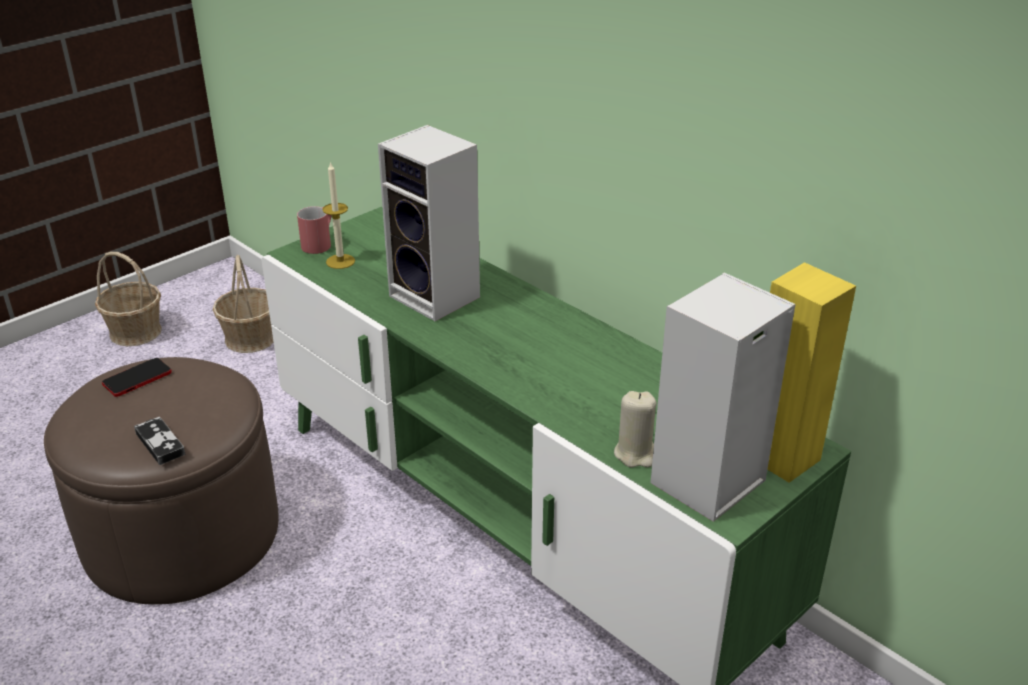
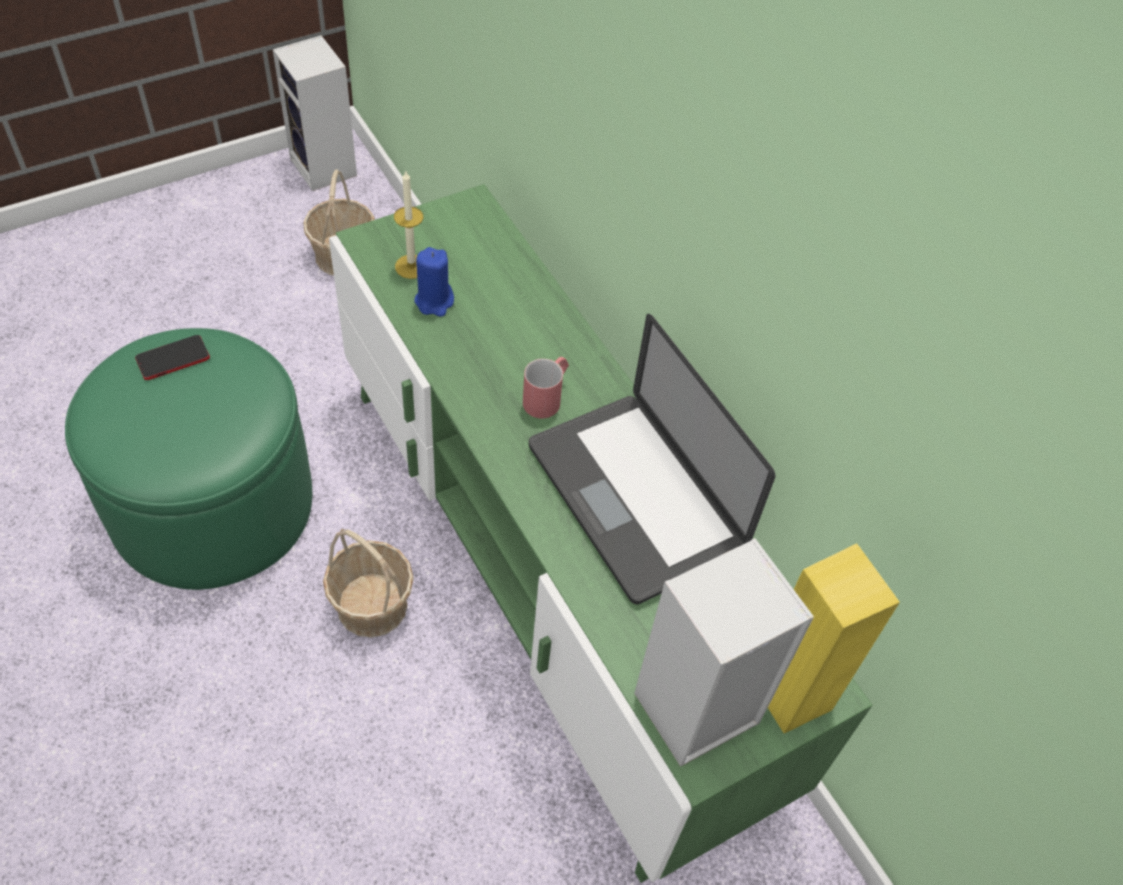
camera: 10 degrees right, 20 degrees up
brown ottoman [44,357,279,605] -> green ottoman [65,328,312,590]
basket [95,252,162,346] -> basket moved to [323,529,414,638]
game controller [134,417,185,465] -> none
red mug [297,206,332,254] -> red mug moved to [523,357,569,419]
speaker [378,125,480,321] -> speaker moved to [272,35,357,191]
beige candle [614,391,656,468] -> none
none -> blue candle [414,247,454,317]
none -> laptop [529,314,775,605]

